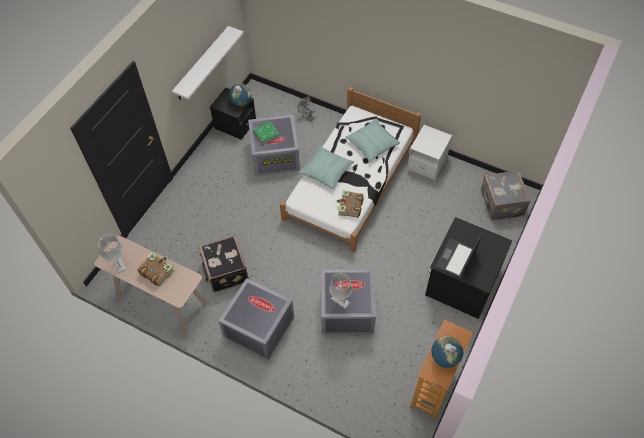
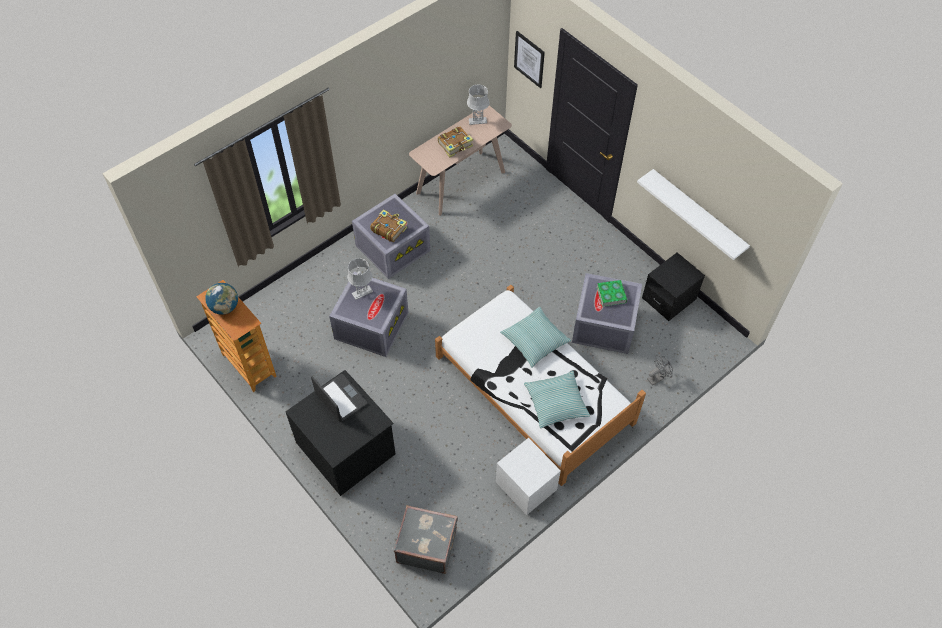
camera: 110 degrees right, 0 degrees up
black suitcase [199,235,249,292] -> none
globe [229,83,251,106] -> none
book [336,190,364,218] -> book moved to [370,209,407,242]
none -> picture [514,31,545,88]

